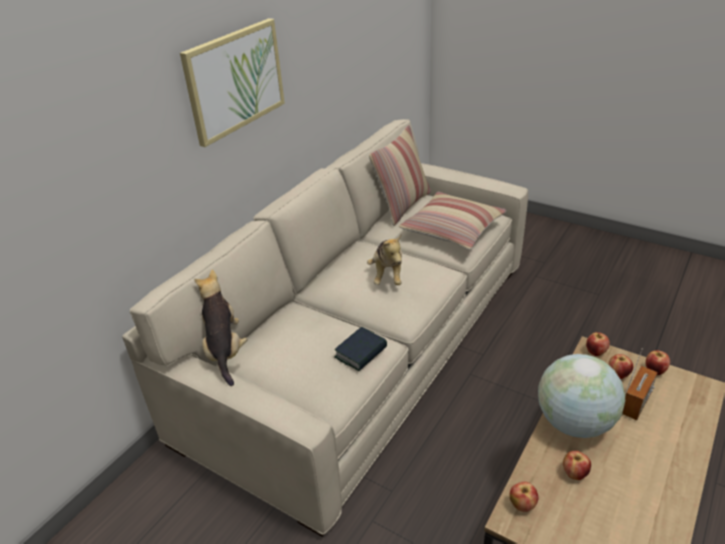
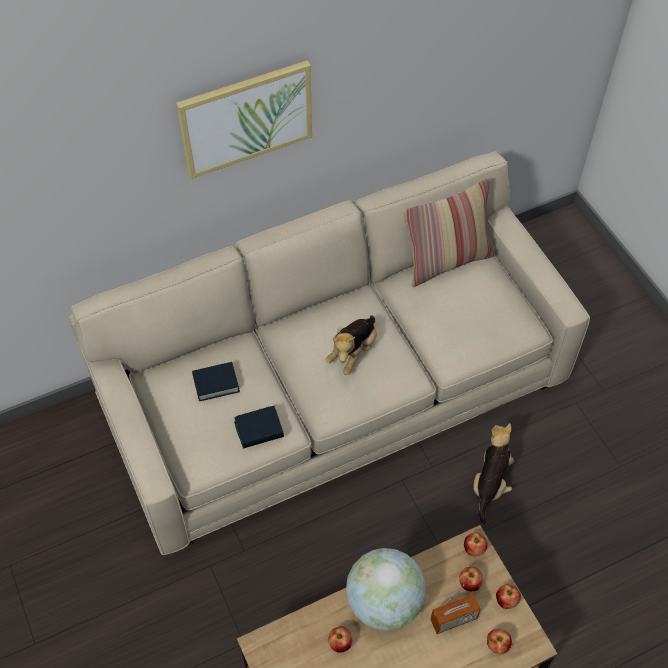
camera: 30 degrees right, 20 degrees up
plush toy [194,270,248,386] -> plush toy moved to [473,423,514,524]
pillow [399,192,506,250] -> none
apple [509,482,538,512] -> apple moved to [487,629,512,654]
none -> book [192,362,240,401]

